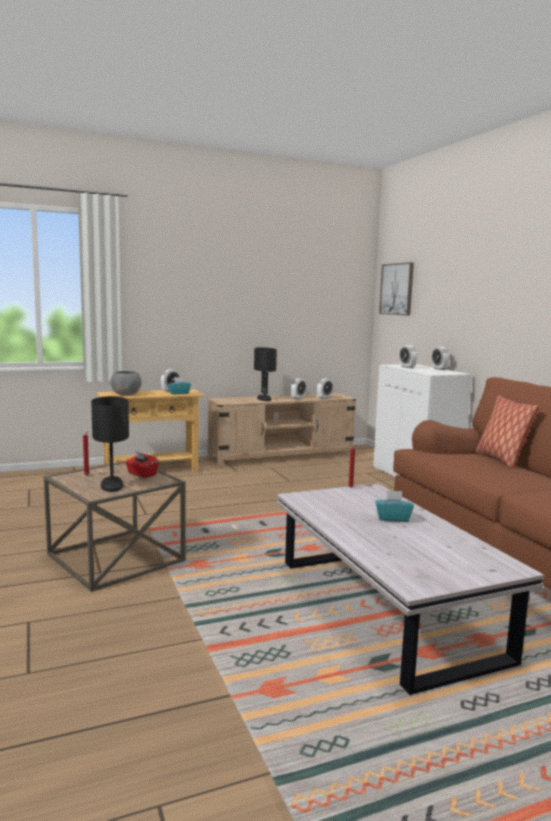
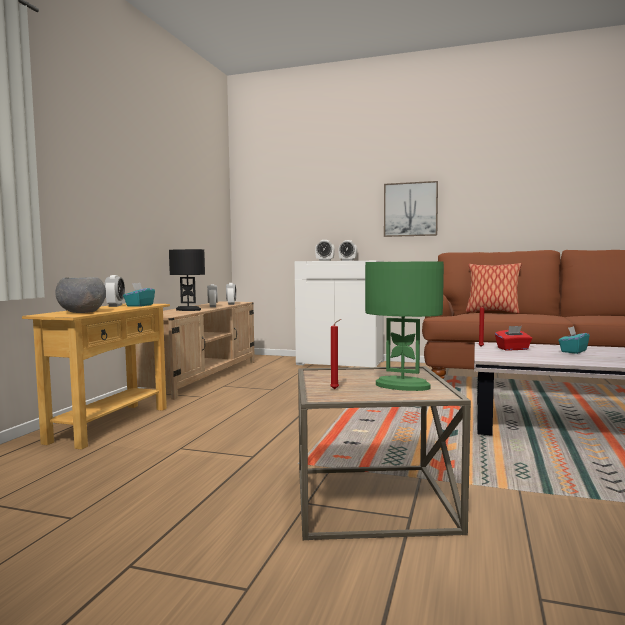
camera: 50 degrees left, 5 degrees down
black table lamp [91,396,129,492] -> green table lamp [365,261,444,391]
red tissue box [125,451,159,478] -> red tissue box moved to [495,326,532,351]
picture [379,262,414,316] -> picture moved to [384,181,438,237]

